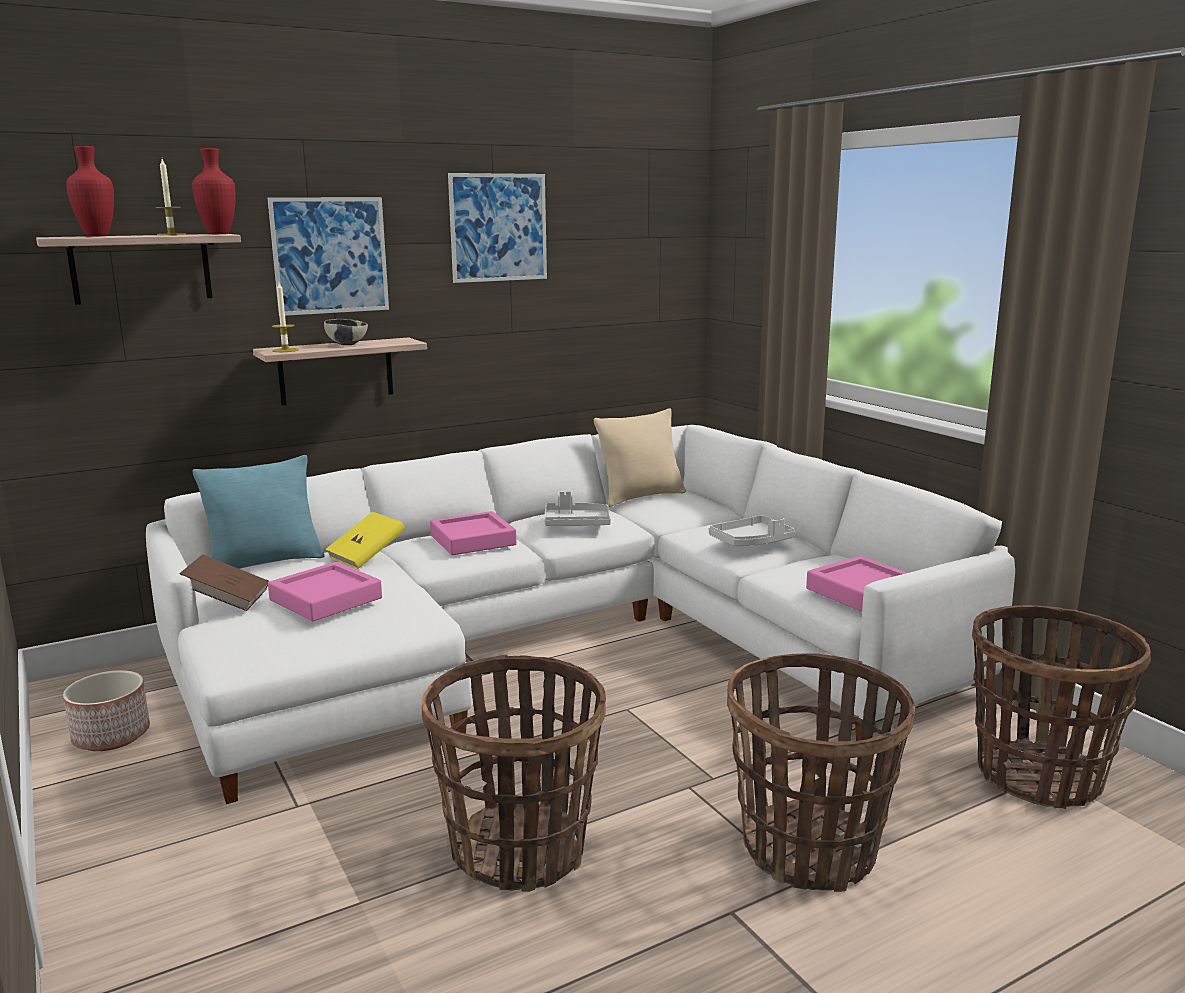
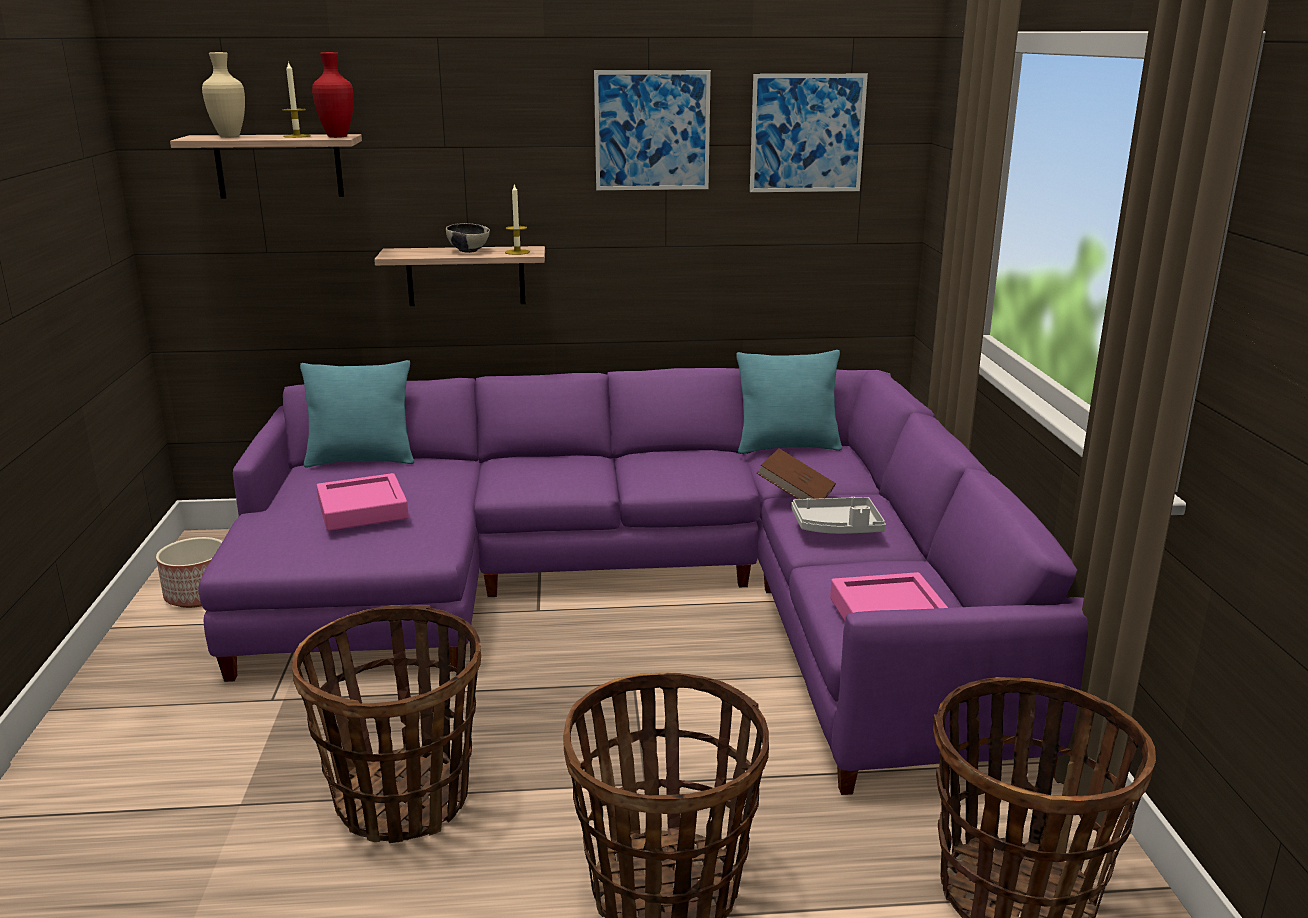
camera: 25 degrees right, 5 degrees up
red vase [66,146,114,236] -> beige vase [202,52,245,138]
white sofa [146,425,1015,804] -> purple sofa [198,368,1088,795]
brown book [179,554,269,611] -> brown book moved to [757,448,836,499]
picture [267,197,389,316] -> picture moved to [750,74,868,192]
candle [272,282,299,352] -> candle moved to [505,184,530,255]
yellow book [325,512,406,569] -> none
pink tray [430,511,517,555] -> none
grey tray [544,491,611,526] -> none
beige pillow [594,408,686,507] -> turquoise pillow [736,350,842,454]

